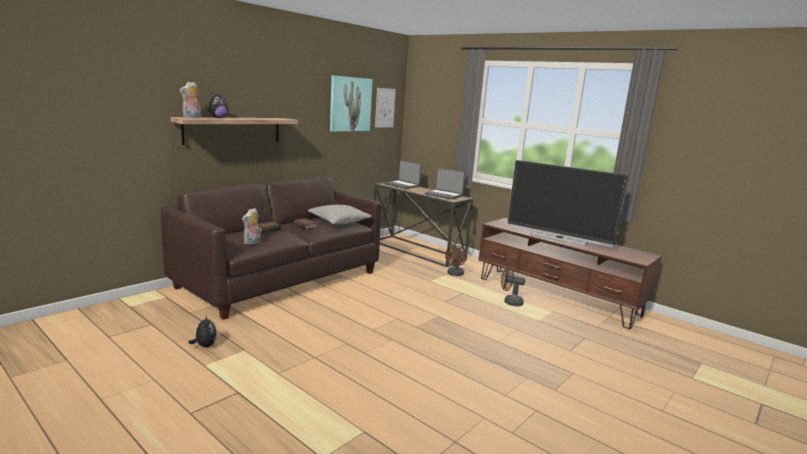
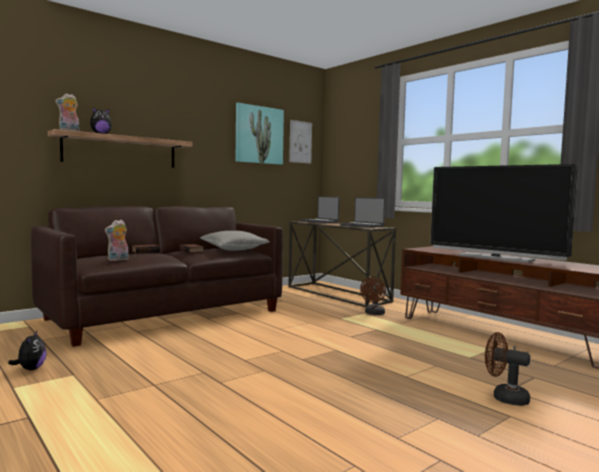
camera: 10 degrees right, 10 degrees down
brown fan [501,267,525,306] -> brown fan moved to [485,332,530,406]

